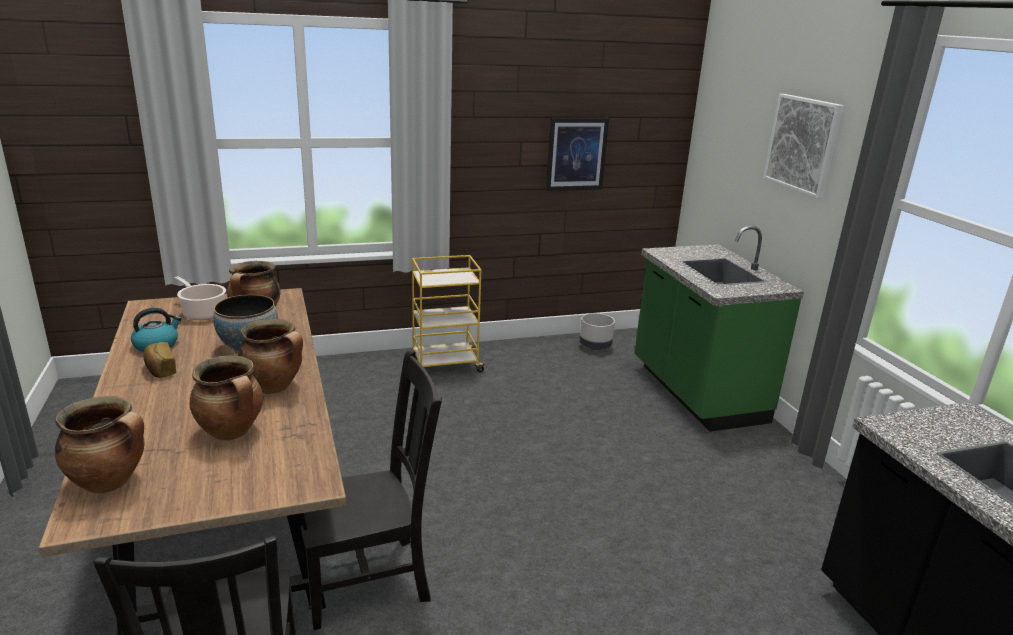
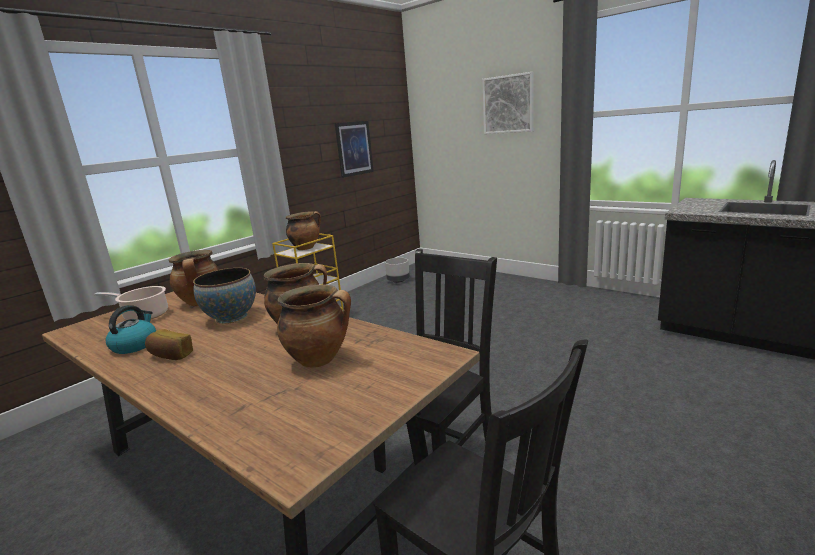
camera: 30 degrees left, 5 degrees down
cooking pot [55,396,144,493] -> cooking pot moved to [286,211,321,250]
green counter [635,226,804,432] -> none

